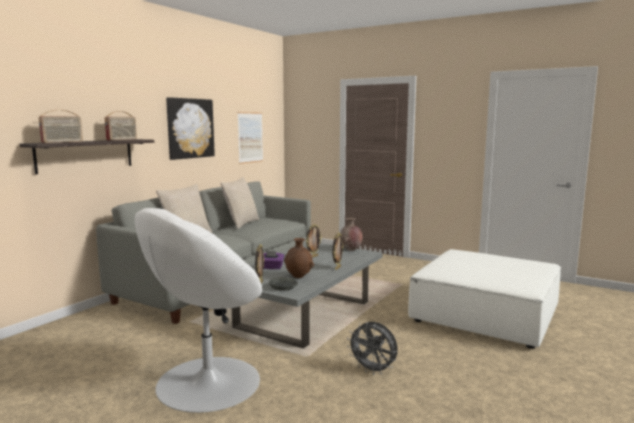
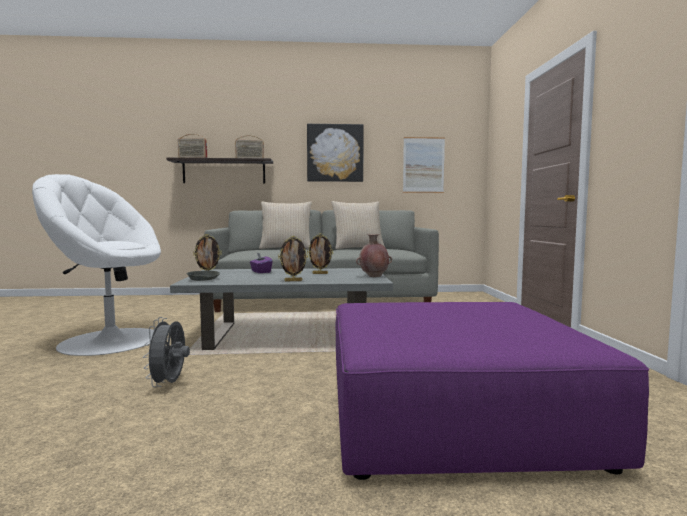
camera: 55 degrees right, 5 degrees down
brown vase [284,238,314,278] -> none
white ottoman [408,249,561,349] -> purple ottoman [335,302,649,480]

